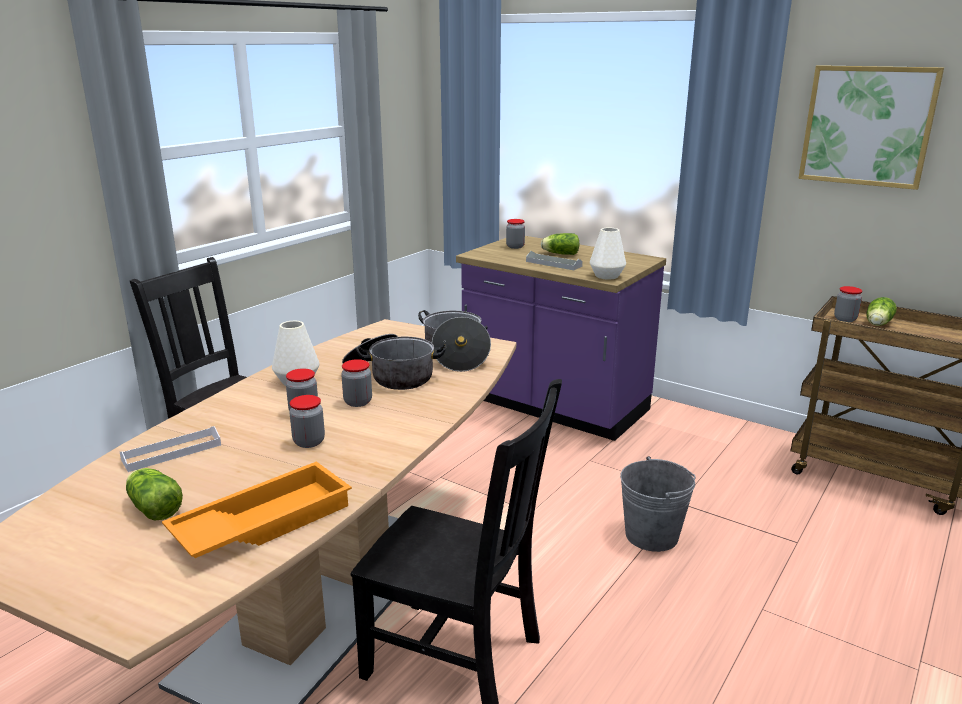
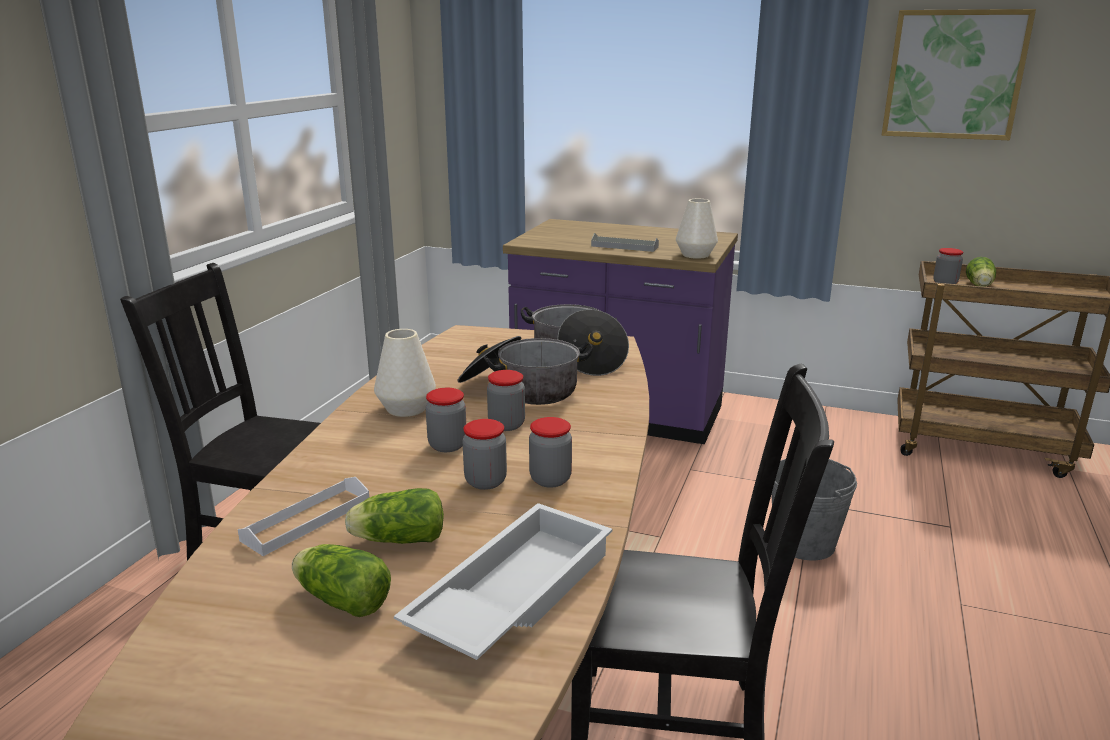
camera: 15 degrees left, 0 degrees up
orange tray [162,461,352,558] -> white tray [394,503,613,660]
jar [506,219,525,249] -> jar moved to [529,417,572,488]
lettuce [541,233,580,255] -> lettuce moved to [345,488,444,544]

